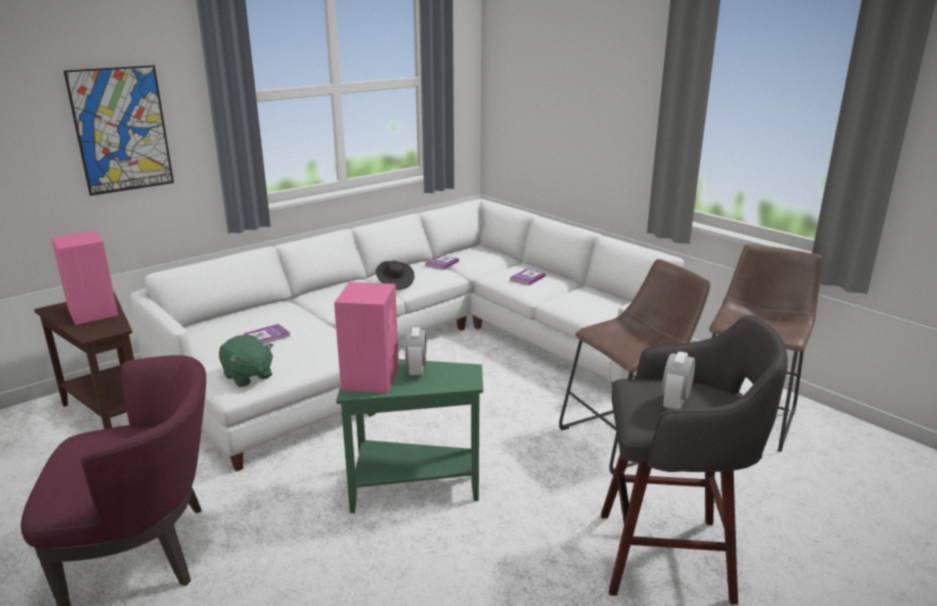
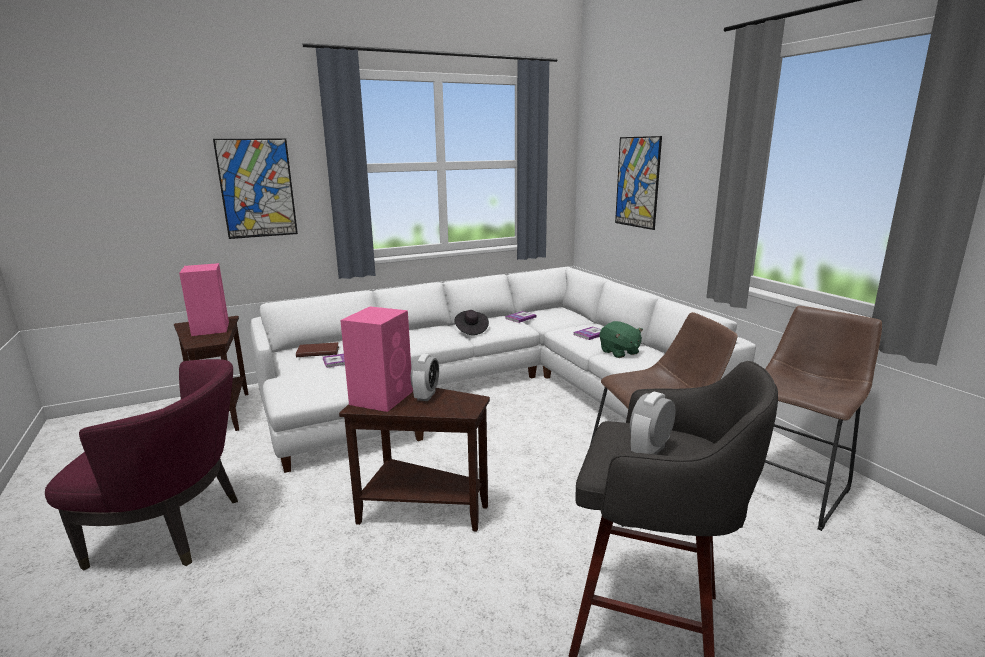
camera: 15 degrees right, 5 degrees down
green plush toy [219,335,273,387] -> green plush toy moved to [600,321,643,358]
green side table [336,359,483,513] -> brown side table [339,388,490,532]
none -> brown book [296,342,339,357]
none -> picture [615,136,662,230]

